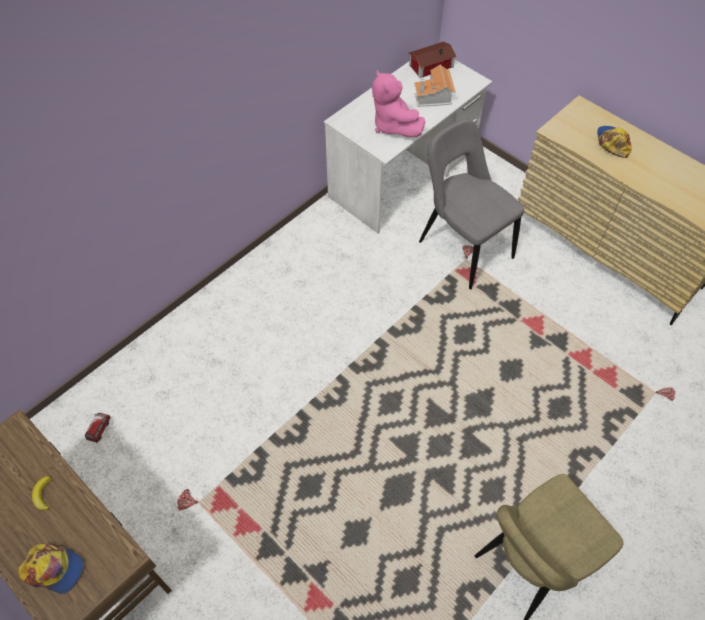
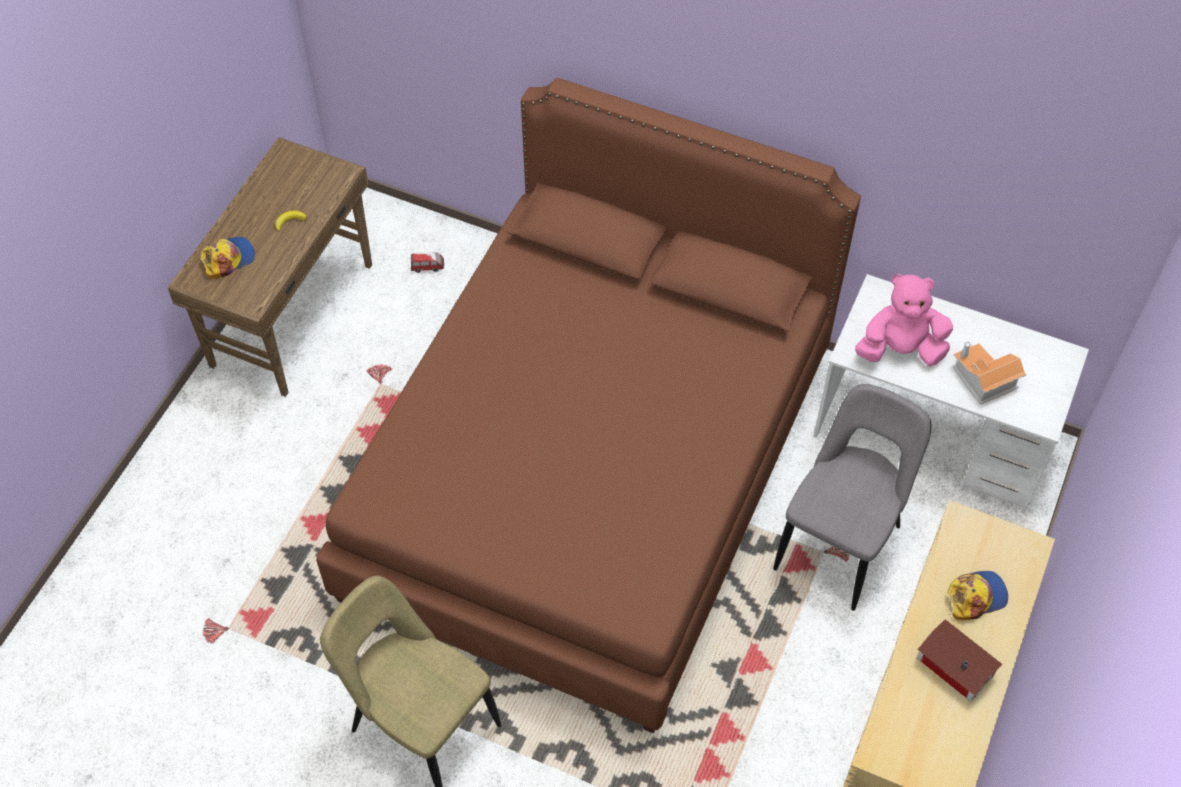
camera: 70 degrees right, 0 degrees up
cap [18,543,83,594] -> cap turned 120 degrees counterclockwise [200,237,255,279]
pink plush toy [372,70,425,137] -> pink plush toy turned 45 degrees clockwise [855,274,953,366]
toy house [409,42,457,78] -> toy house moved to [917,619,1002,702]
none -> brown bed [316,78,861,734]

